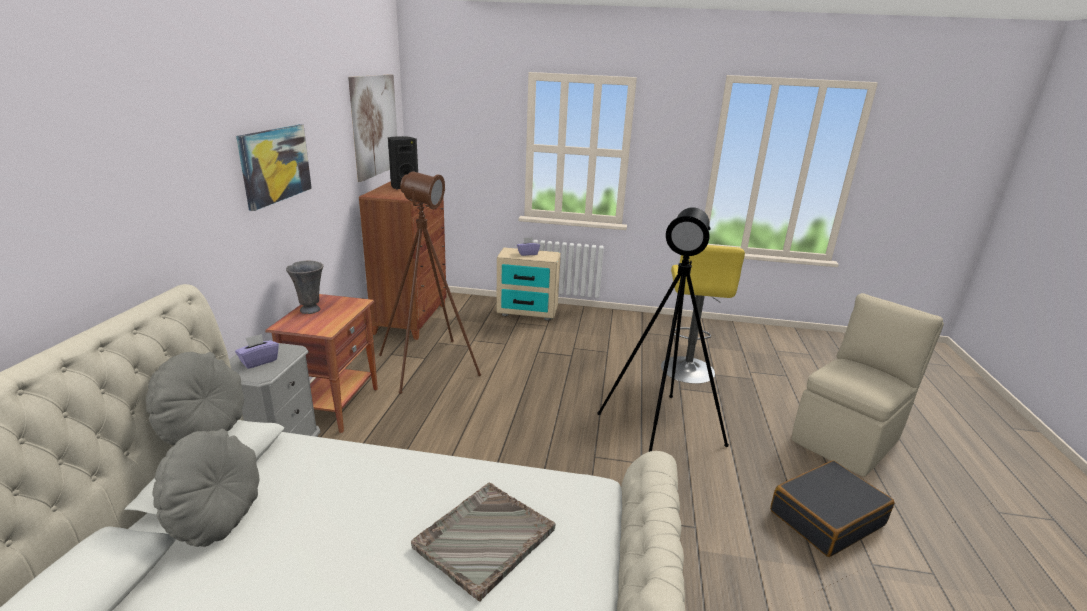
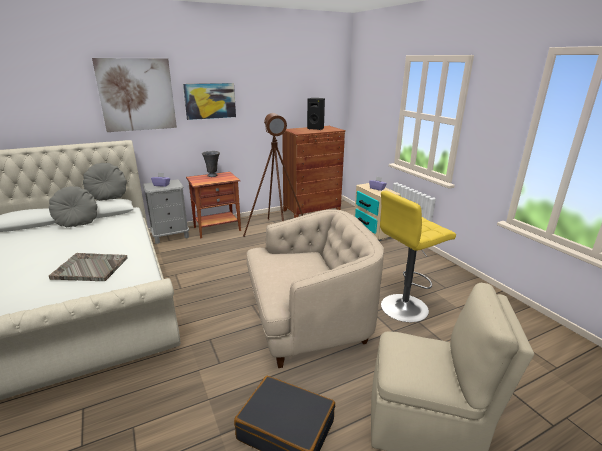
camera: 55 degrees right, 0 degrees up
picture [348,74,397,182] -> picture moved to [92,58,177,132]
black floor lamp [597,207,729,452] -> beige armchair [247,209,384,368]

